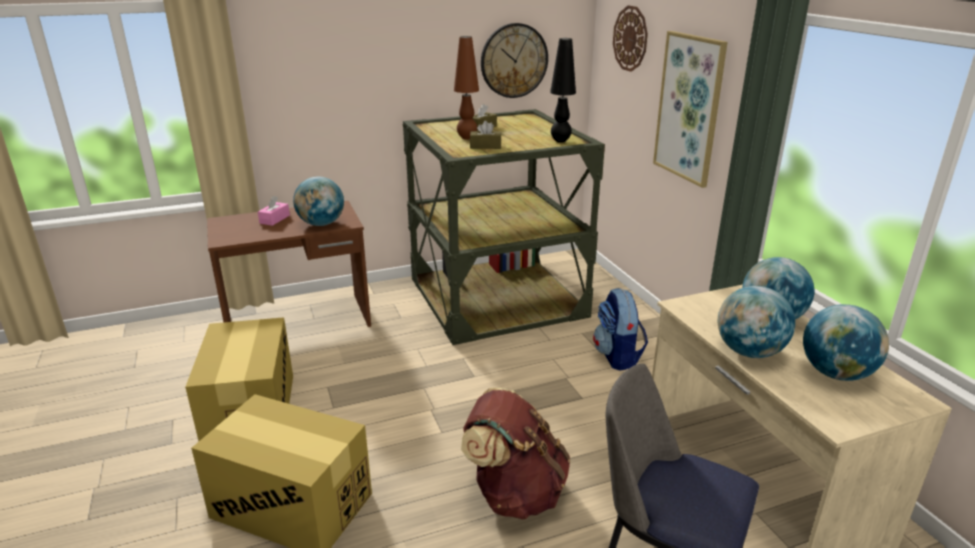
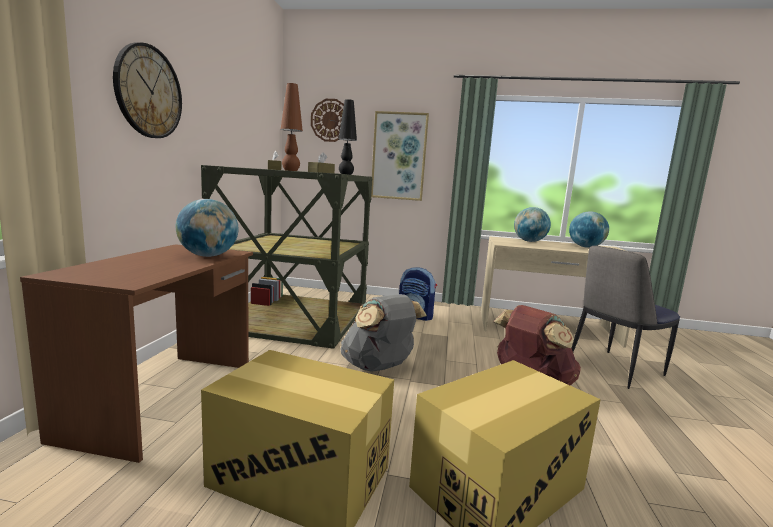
camera: 60 degrees left, 15 degrees down
pink tissue box [258,196,290,226] -> none
wall clock [481,23,548,98] -> wall clock moved to [113,43,182,138]
globe [718,286,795,358] -> none
none -> grey backpack [340,294,427,371]

